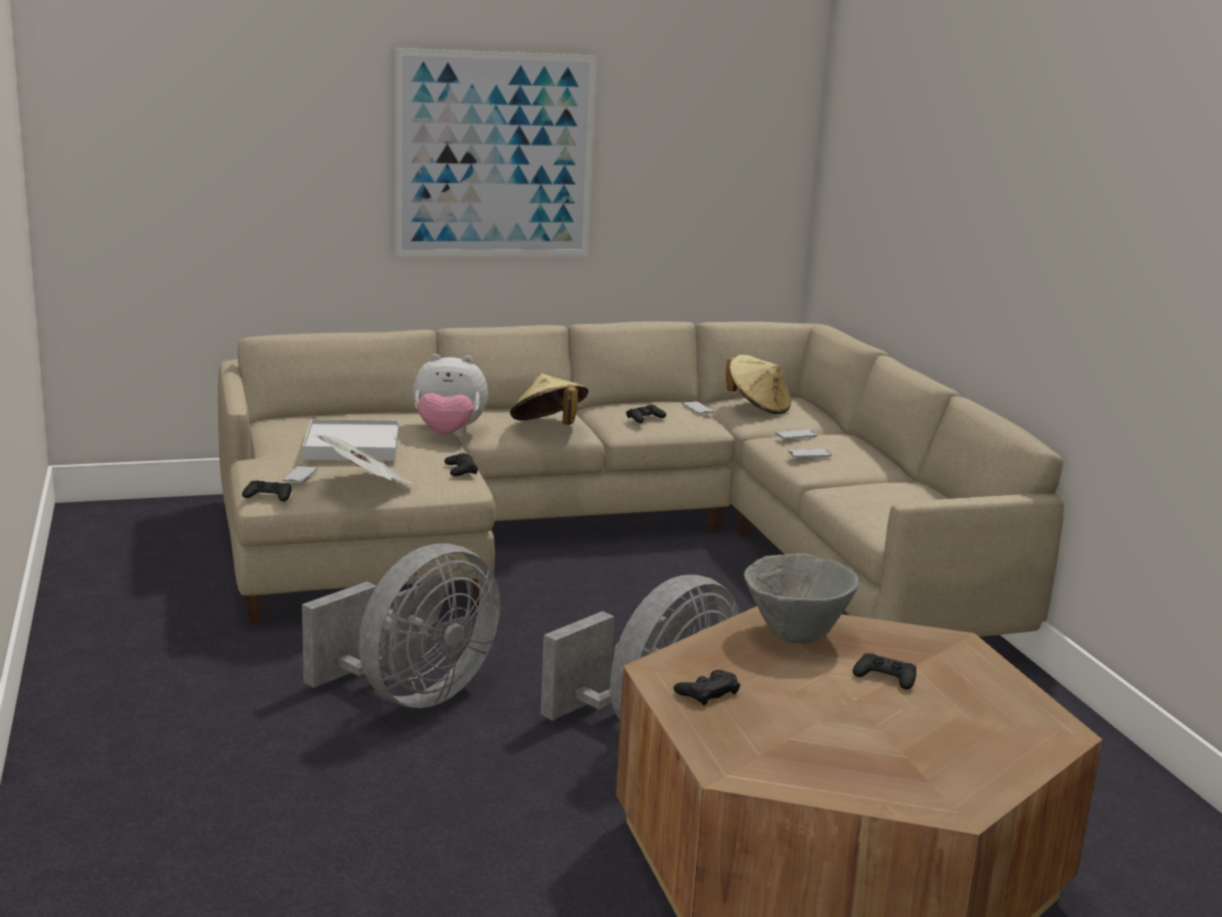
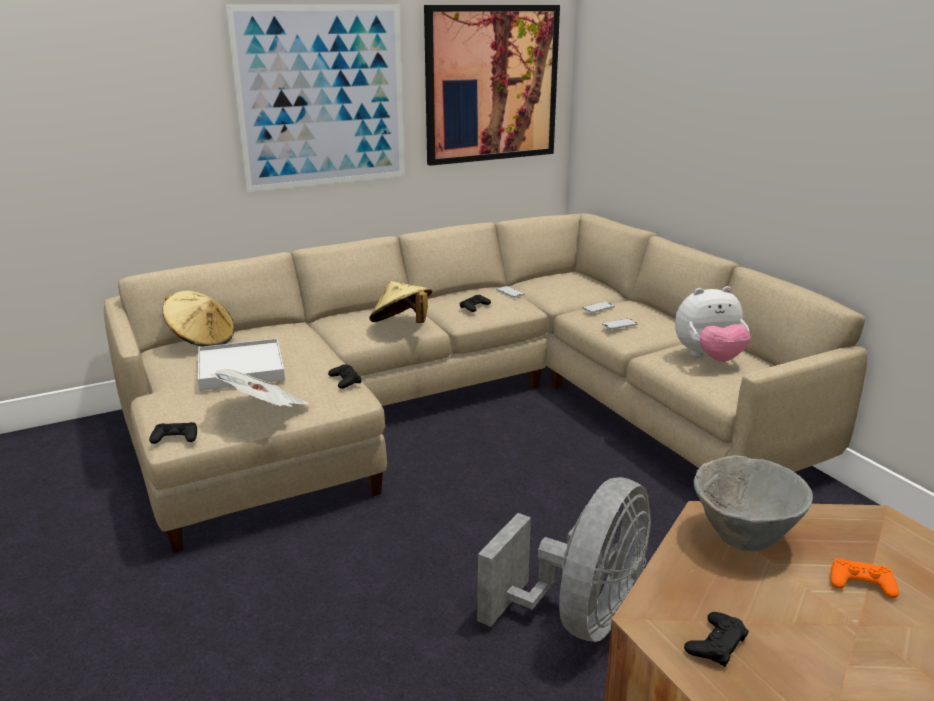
camera: 10 degrees left, 5 degrees up
phone [283,466,317,483] -> none
grey fan [302,543,500,708] -> none
plush toy [413,354,488,434] -> plush toy moved to [675,286,751,362]
beige hat [726,355,791,414] -> beige hat moved to [162,291,235,347]
black game controller [853,653,916,689] -> orange game controller [830,559,899,598]
none -> picture [424,5,560,166]

